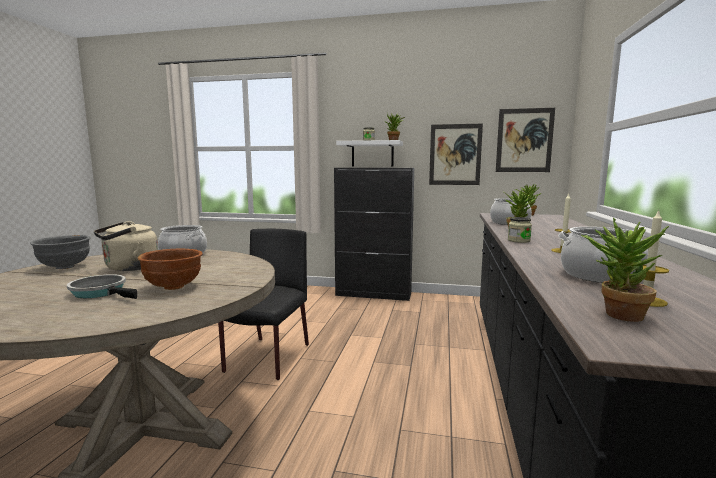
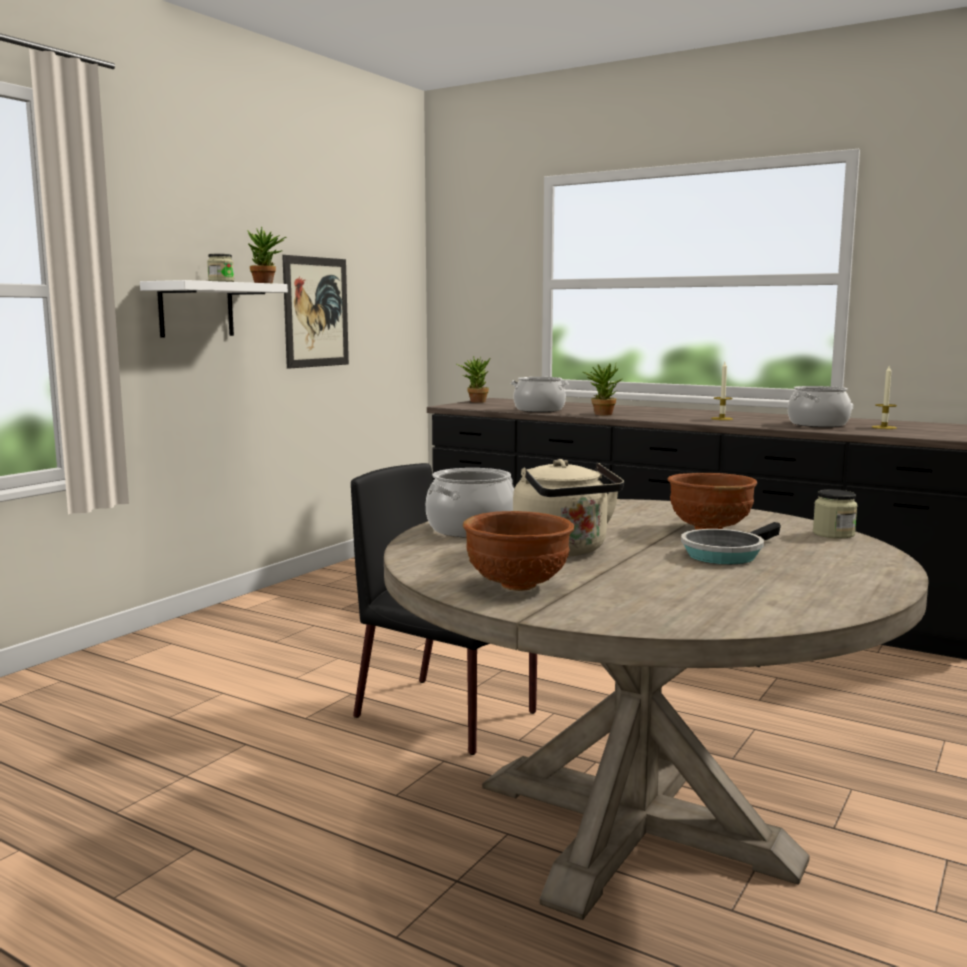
camera: 70 degrees left, 0 degrees up
grey bowl [30,235,91,269] -> brown bowl [463,511,574,591]
black cabinet [334,168,414,301] -> none
picture [496,108,555,172] -> none
jar [508,217,532,243] -> jar moved to [813,489,858,539]
potted plant [581,218,669,322] -> none

